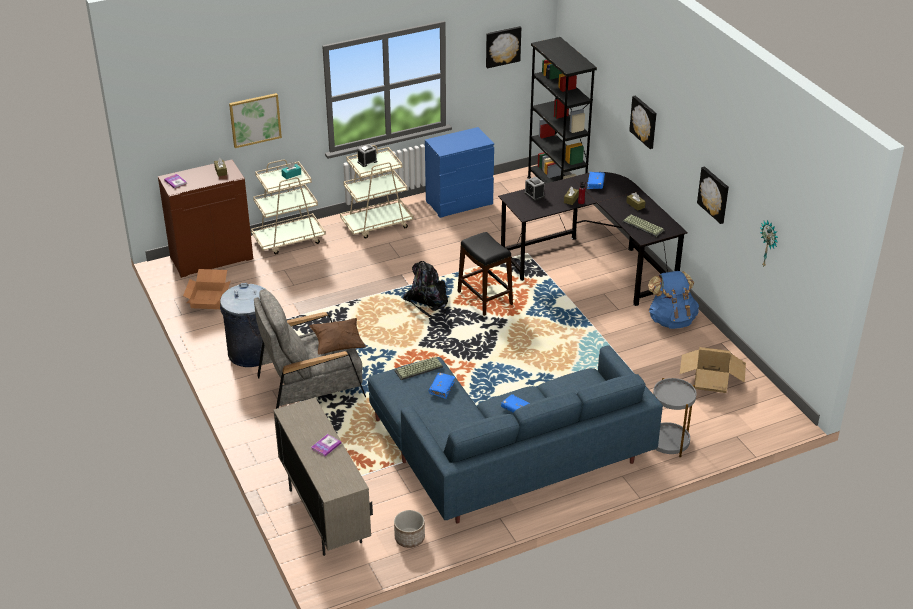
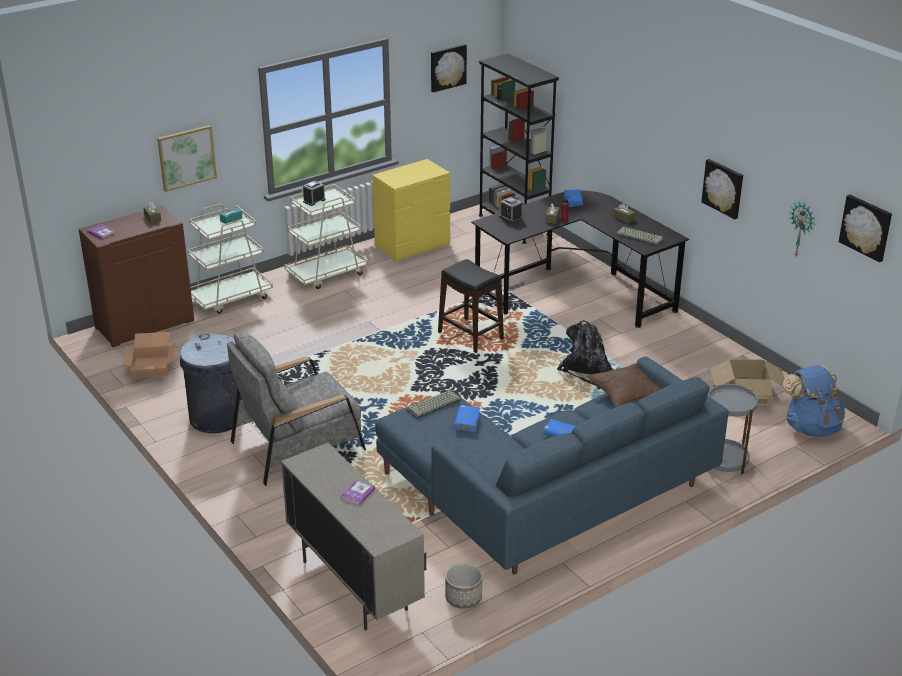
camera: 10 degrees left, 5 degrees down
brown pillow [309,318,366,354] -> brown pillow moved to [586,363,662,406]
black backpack [403,261,448,320] -> black backpack moved to [557,321,613,389]
blue dresser [425,127,494,218] -> yellow dresser [372,159,450,262]
picture [629,96,657,149] -> picture moved to [839,194,892,262]
blue backpack [648,271,699,329] -> blue backpack moved to [783,365,845,437]

